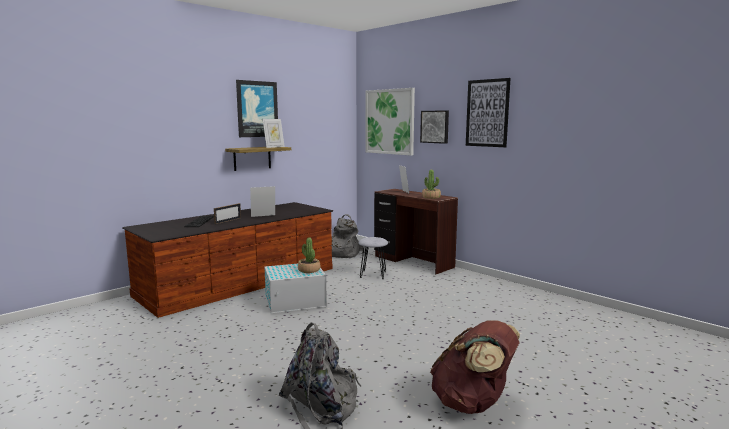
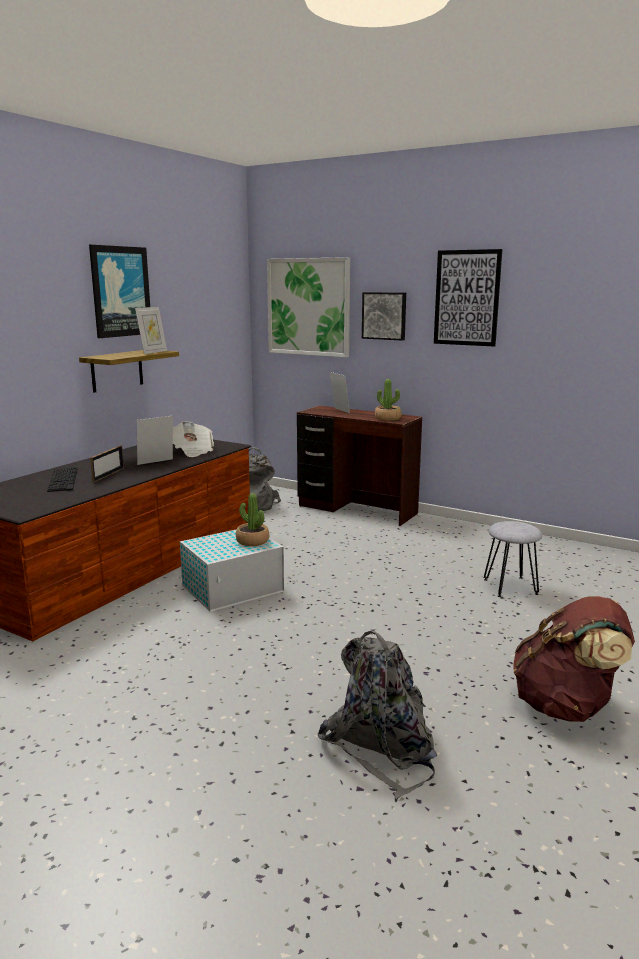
camera: 15 degrees left, 5 degrees up
grey stool [359,237,388,279] -> grey stool moved to [484,521,542,597]
none -> newspaper [173,421,214,457]

